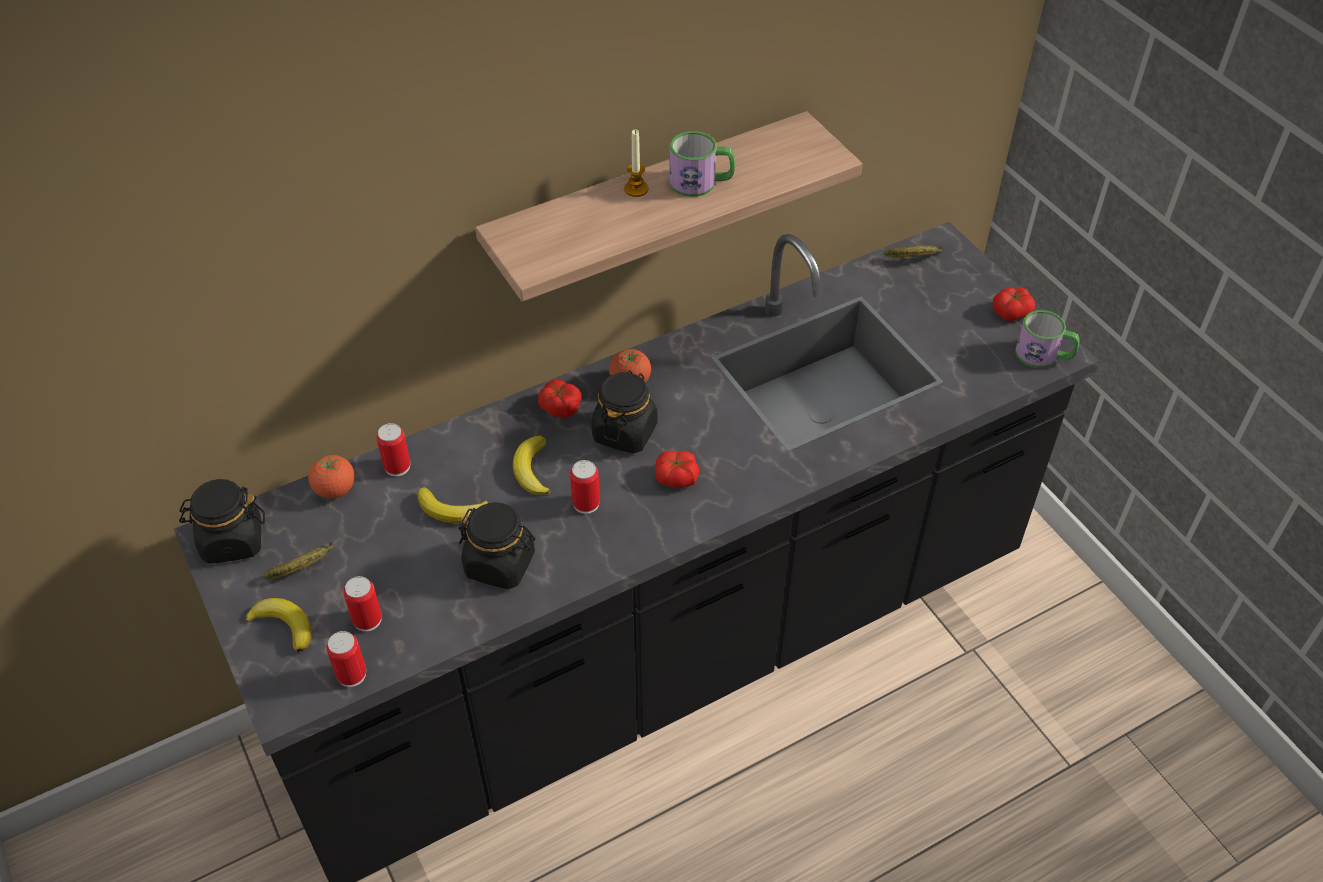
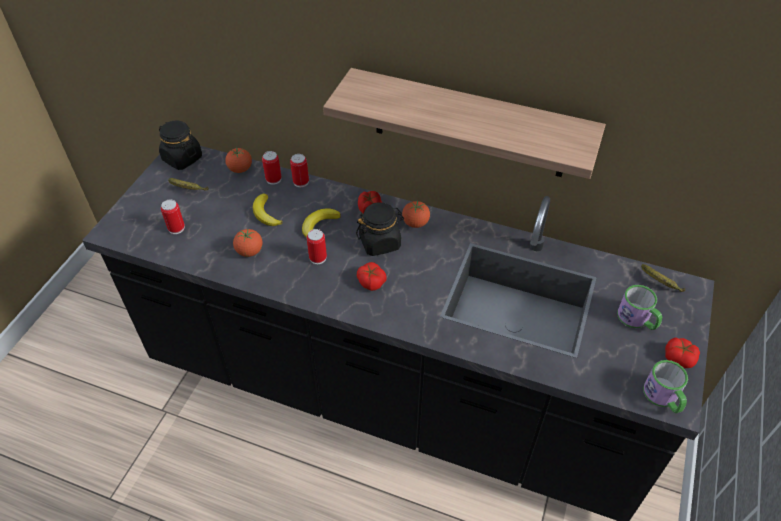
camera: 50 degrees right, 0 degrees up
banana [246,598,312,652] -> none
can [326,631,366,687] -> can moved to [290,154,309,187]
black jar [459,502,535,589] -> tomato [233,229,263,257]
candle [624,129,648,197] -> none
mug [669,131,735,197] -> mug moved to [617,285,662,330]

